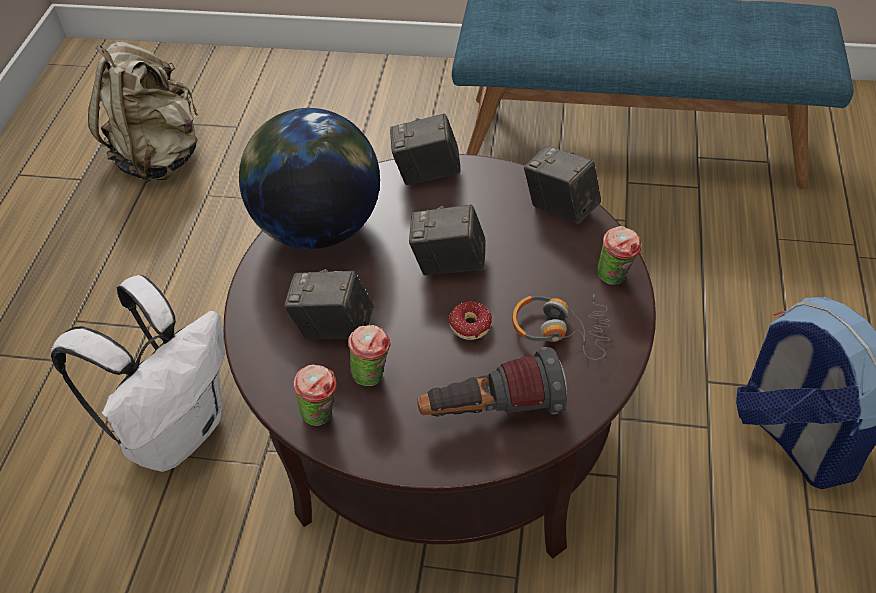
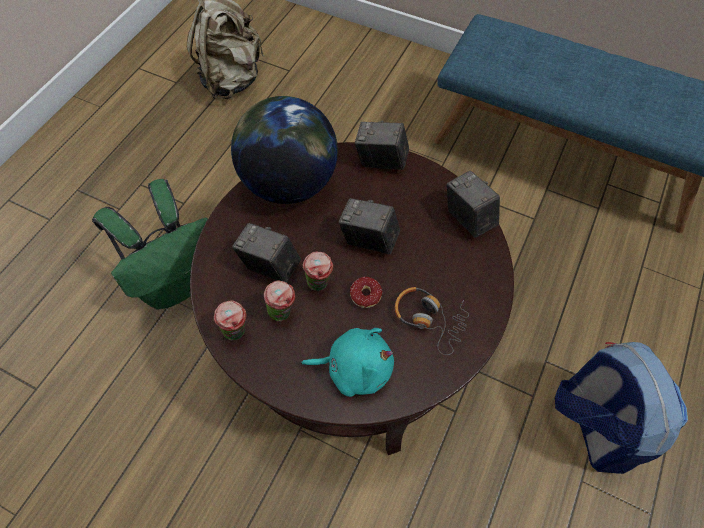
camera: 15 degrees right, 10 degrees up
white backpack [51,275,225,472] -> green backpack [92,179,208,309]
flashlight [417,347,567,417] -> turquoise plush toy [301,328,394,397]
cup [597,226,641,285] -> cup moved to [302,252,333,291]

